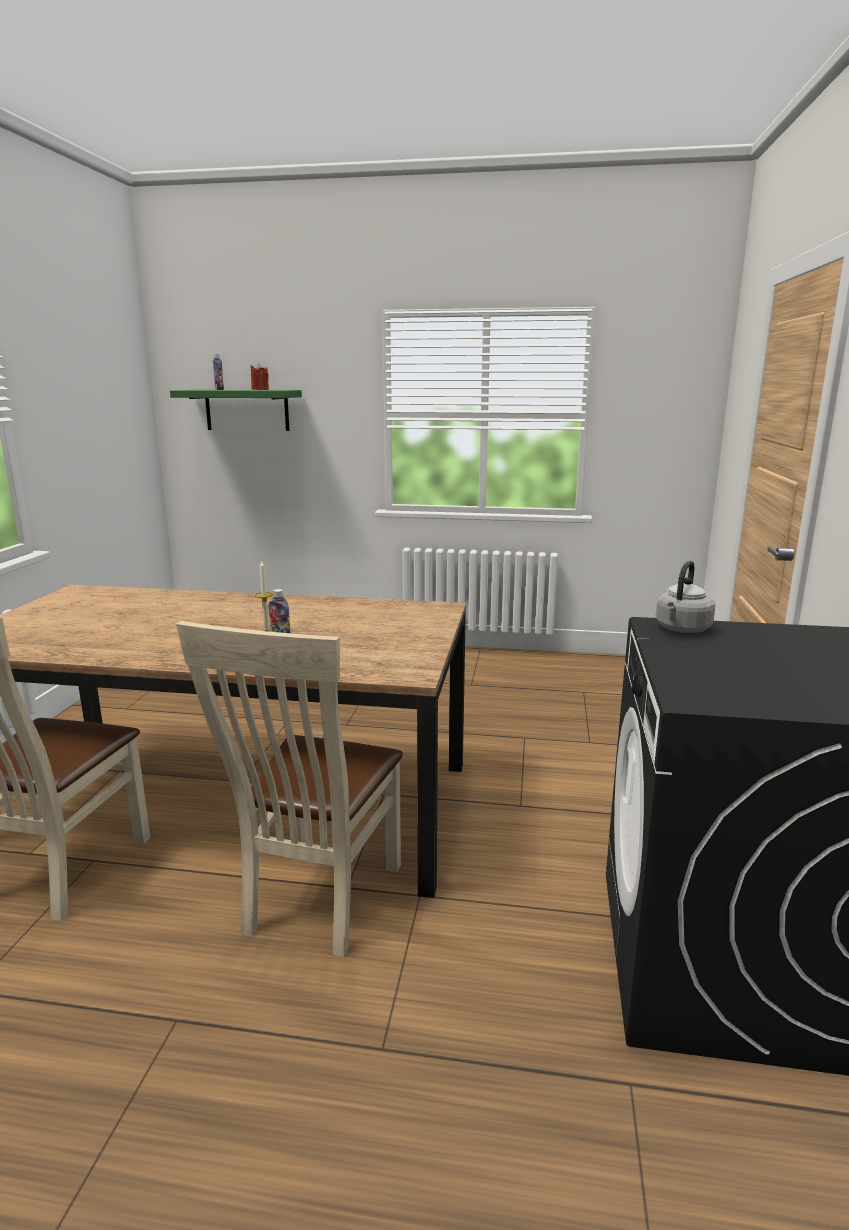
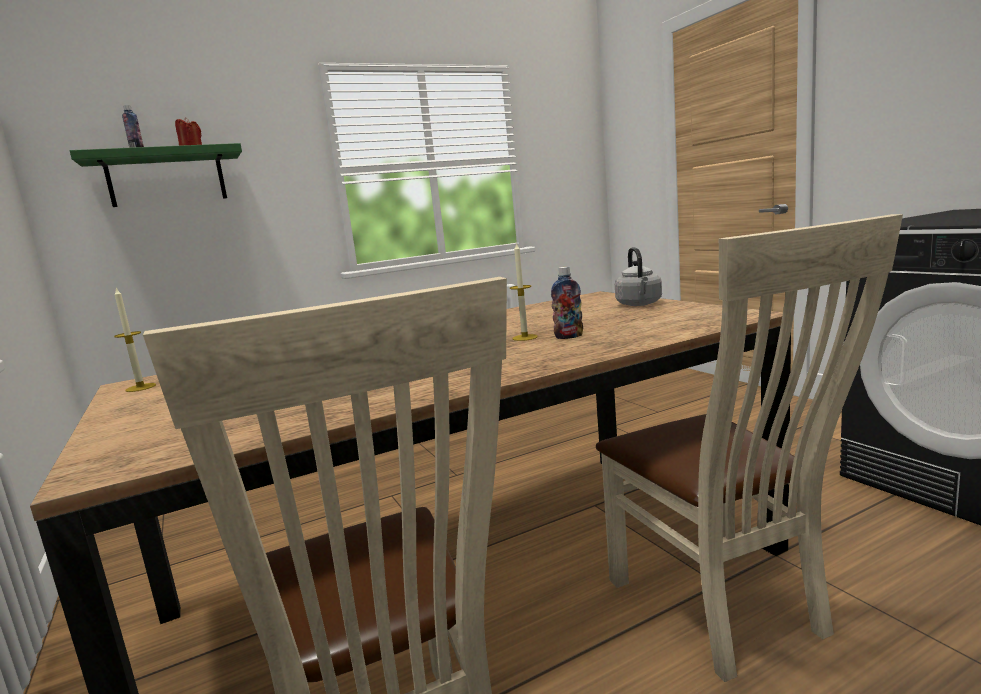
camera: 35 degrees left, 5 degrees down
grey kettle [656,561,715,633] -> grey kettle moved to [615,247,662,306]
none -> candle [114,288,156,392]

